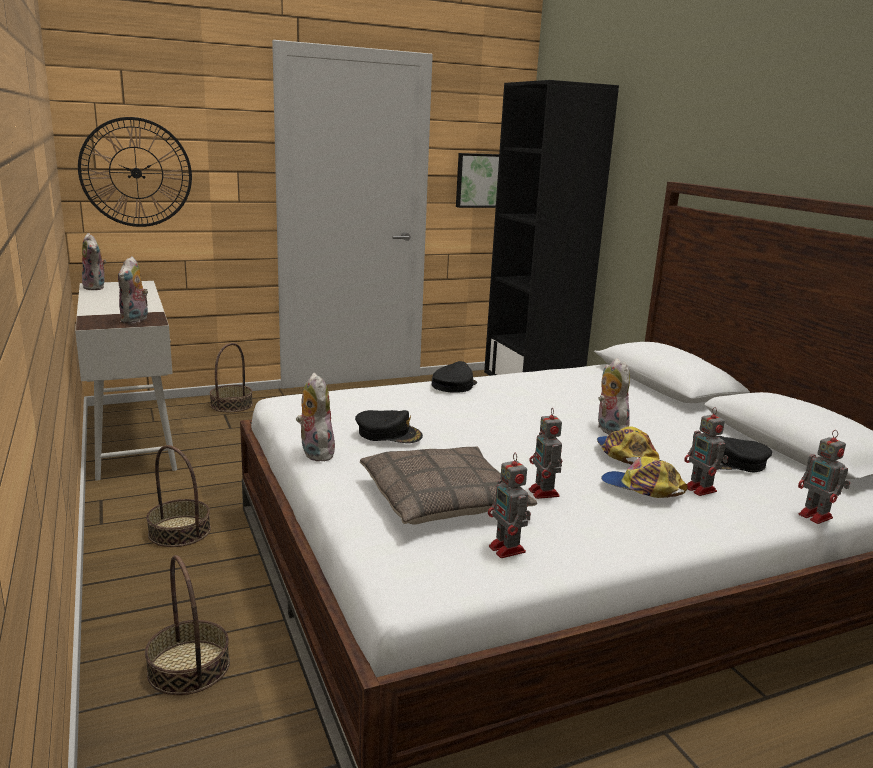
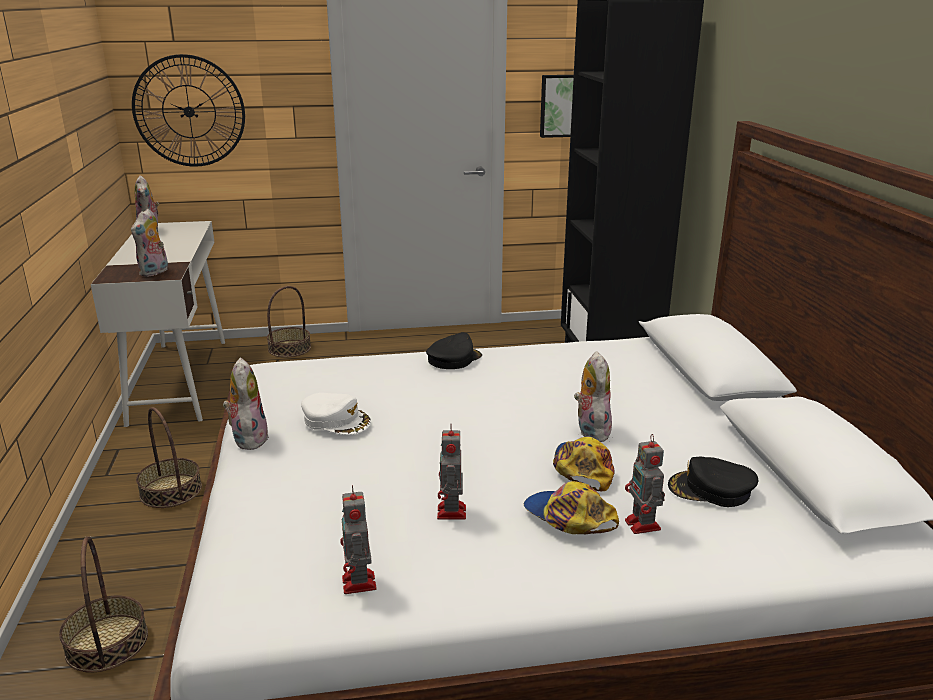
camera: 15 degrees right, 5 degrees up
black cap [355,410,423,443] -> white cap [301,393,371,435]
pillow [360,447,537,524] -> none
toy robot [798,430,850,524] -> none

